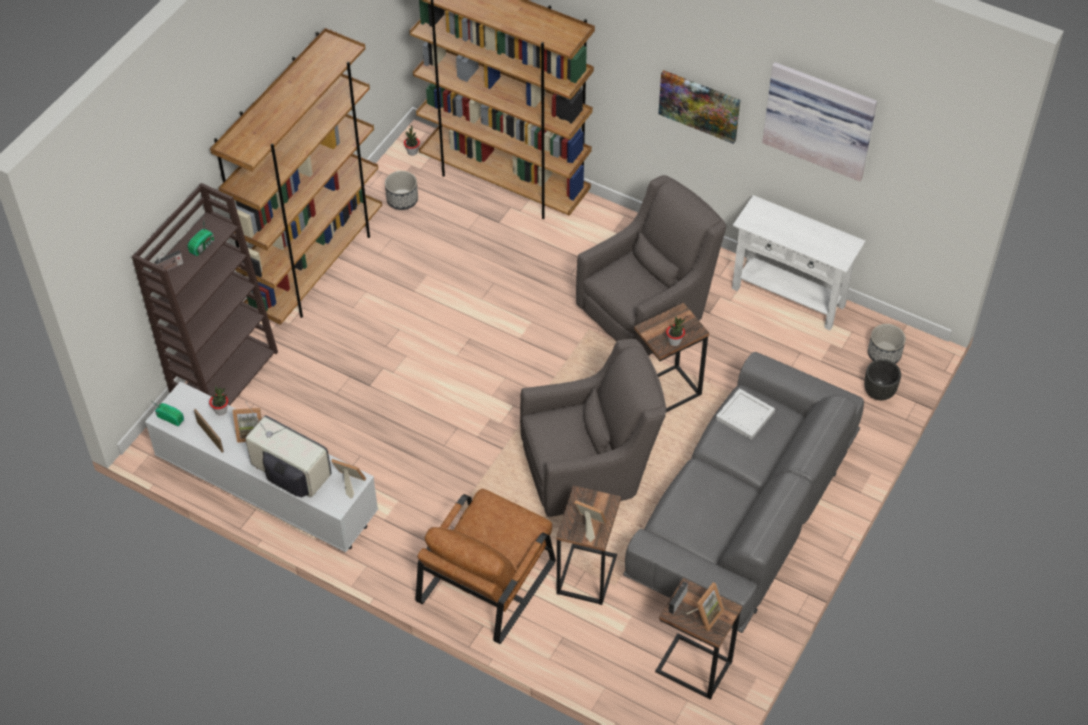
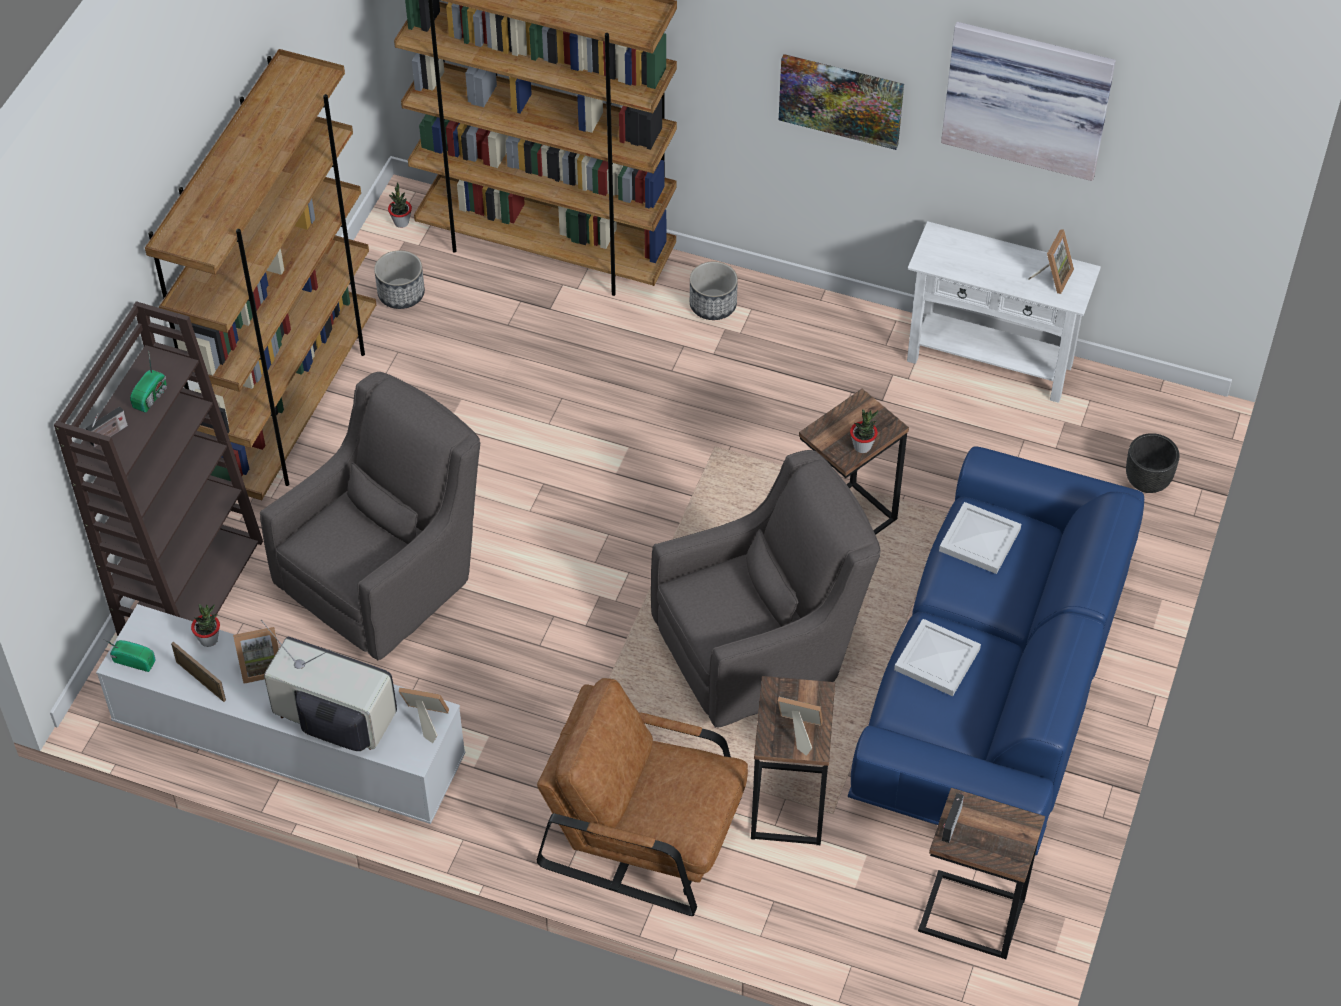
camera: 10 degrees left, 0 degrees up
brown armchair [415,489,556,644] -> brown armchair turned 90 degrees clockwise [537,678,748,916]
grey armchair [576,175,726,356] -> grey armchair moved to [260,372,480,661]
grey sofa [623,352,864,633] -> blue sofa [848,446,1144,856]
picture frame [686,582,724,632] -> picture frame moved to [1028,229,1074,294]
planter [868,324,906,364] -> planter moved to [690,262,738,320]
none -> white tray [894,619,981,696]

